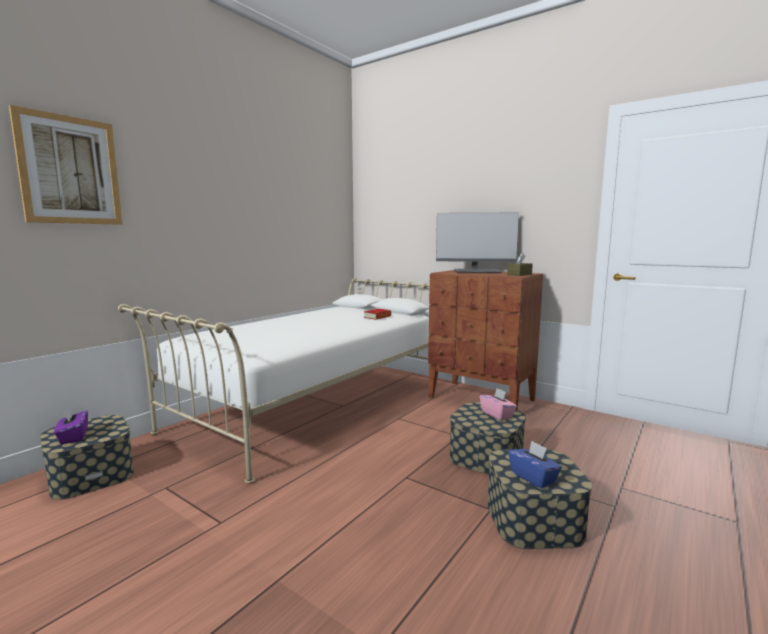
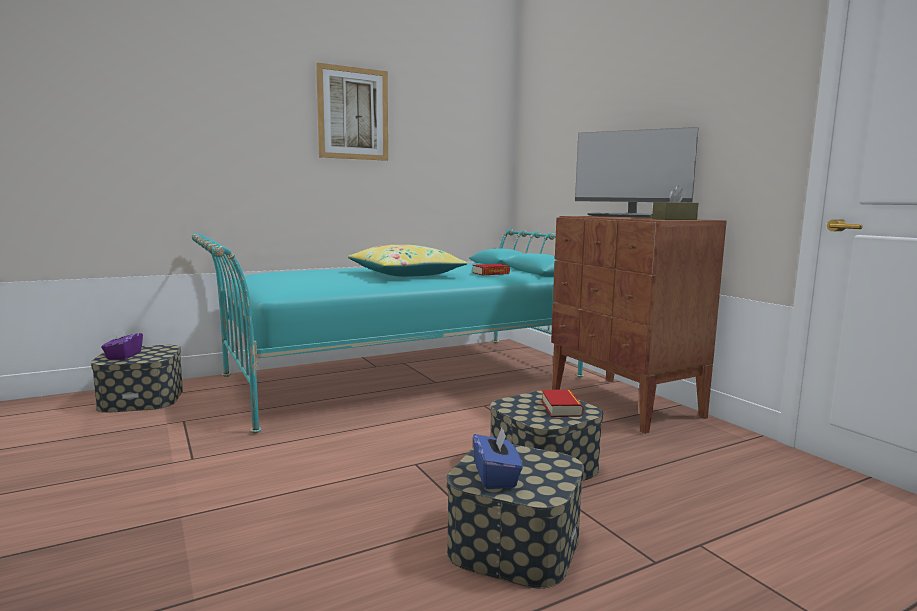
camera: 25 degrees right, 0 degrees up
picture [9,105,122,225] -> picture moved to [316,63,388,161]
white bed [118,278,437,484] -> turquoise bed [192,229,584,434]
pink tissue box [480,388,517,420] -> book [541,390,584,417]
none -> yellow pillow [348,245,467,277]

